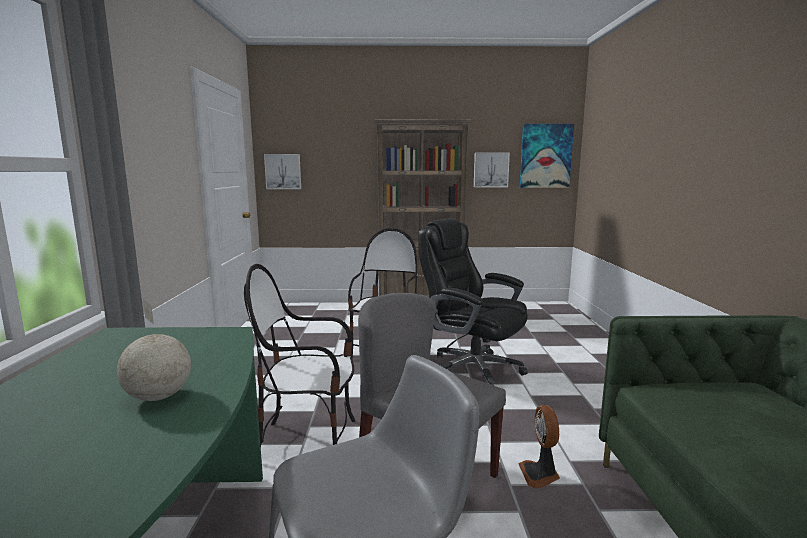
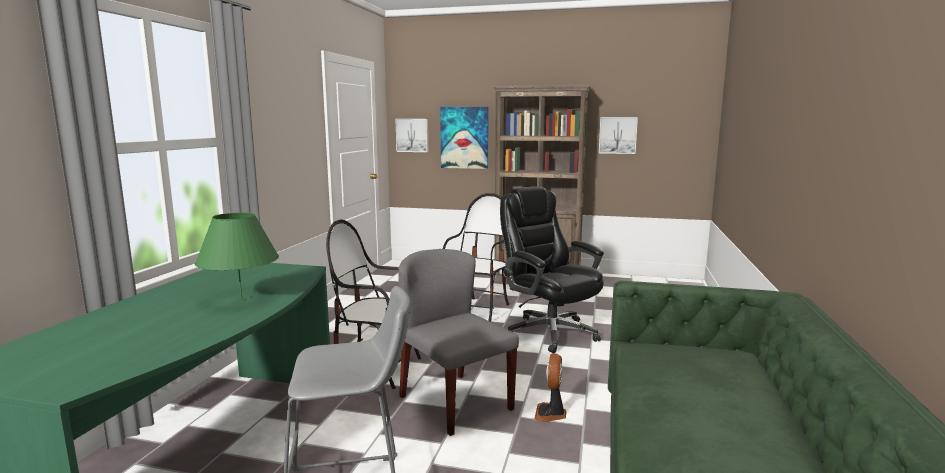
camera: 15 degrees right, 0 degrees up
globe [117,298,191,401] -> green table lamp [195,212,279,300]
picture [520,124,574,188] -> picture moved to [440,107,489,169]

